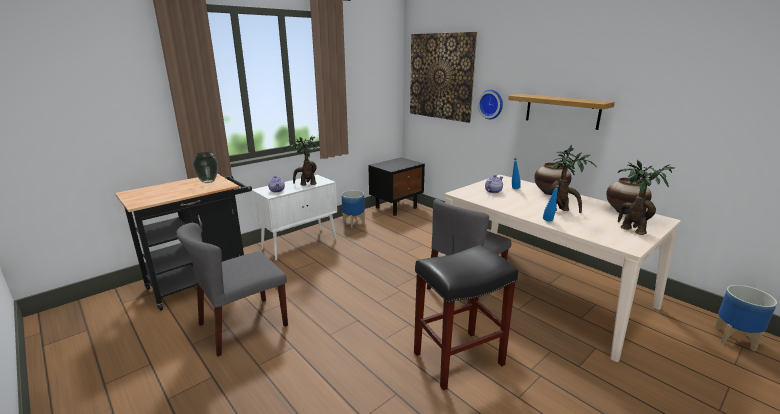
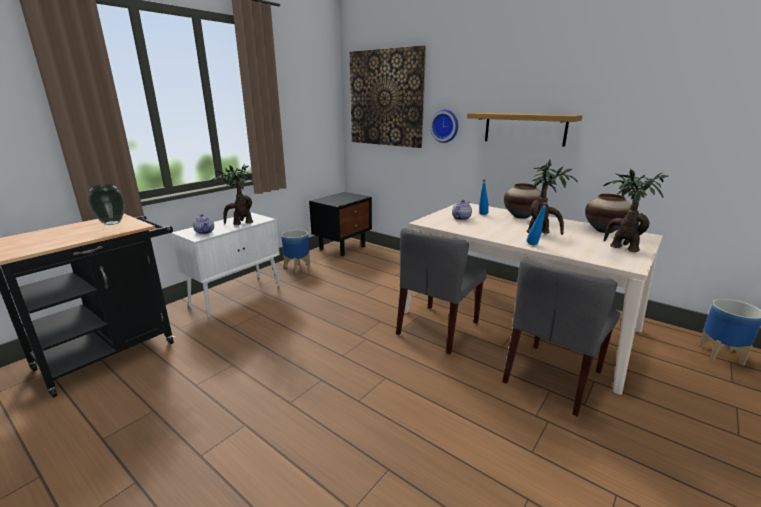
camera: 10 degrees left, 0 degrees up
grey chair [176,223,288,357] -> grey chair moved to [502,257,620,416]
black stool [414,245,518,391] -> none

